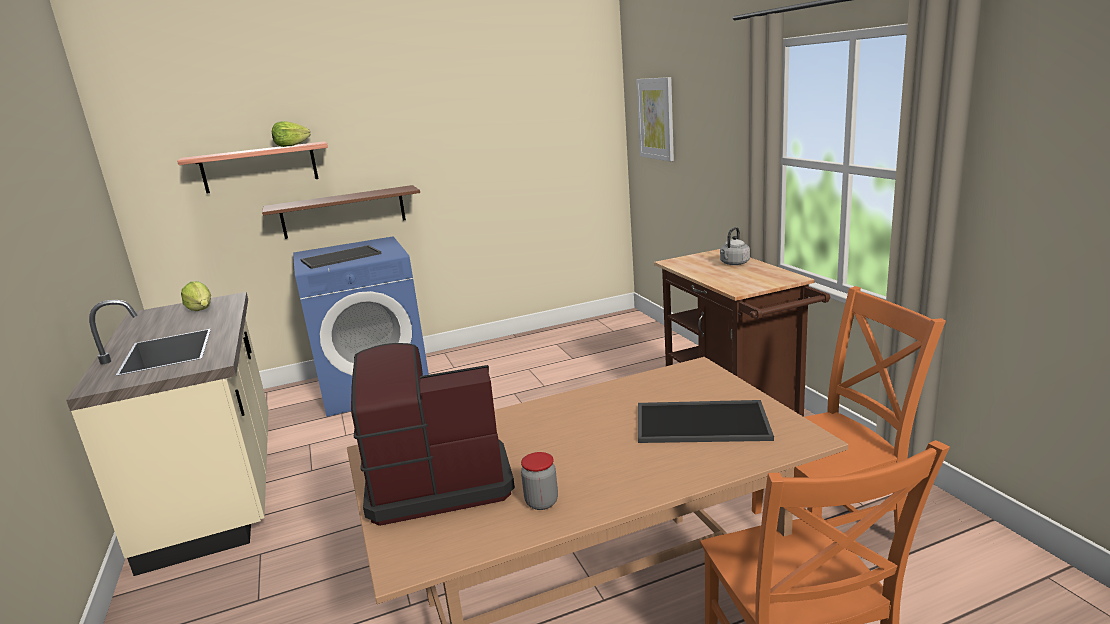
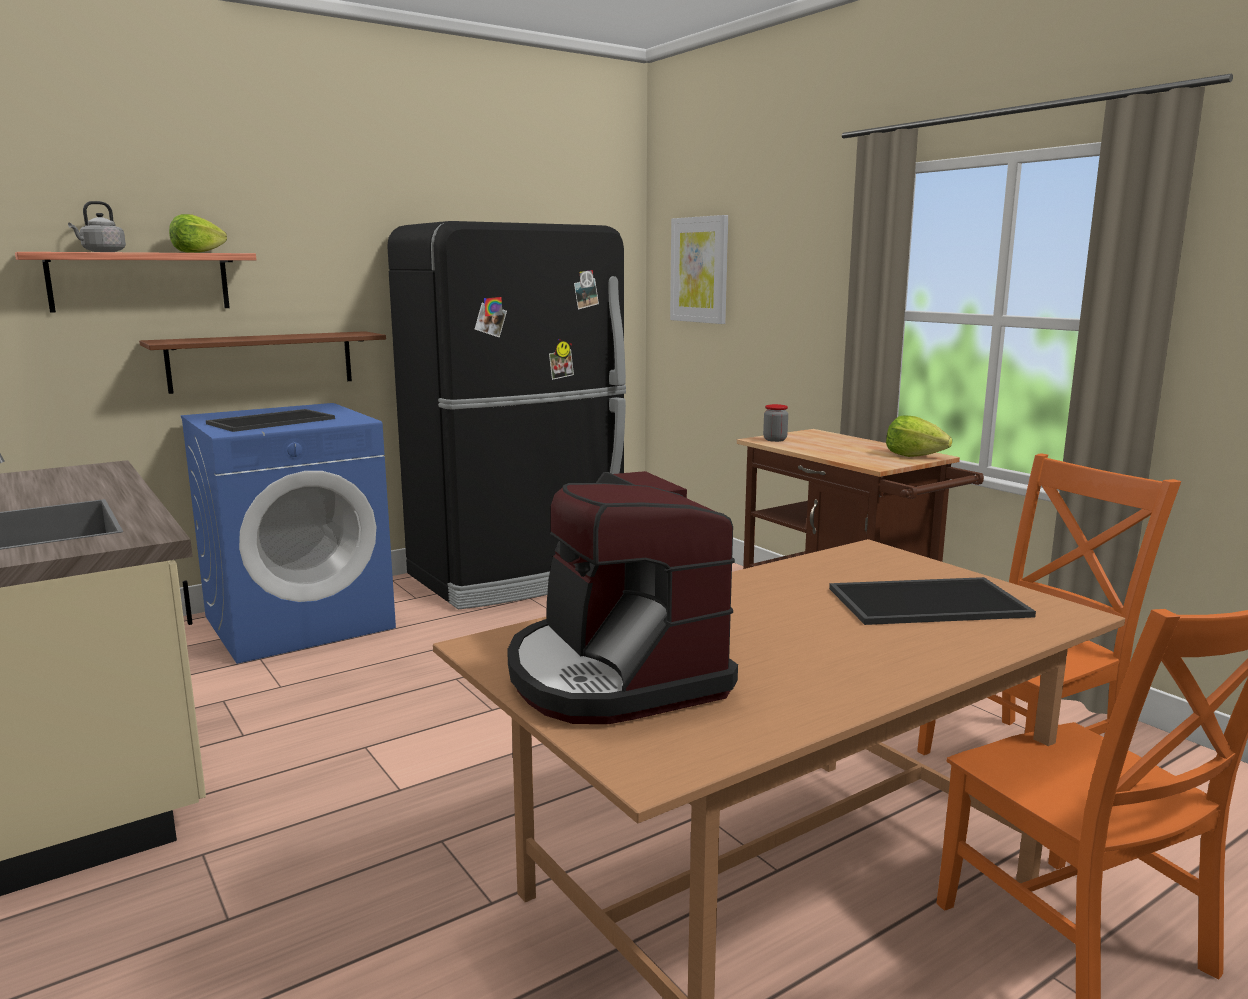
camera: 15 degrees left, 5 degrees down
lettuce [181,281,211,311] -> lettuce moved to [886,415,952,457]
coffee machine [351,343,515,526] -> coffee machine turned 90 degrees counterclockwise [507,471,738,724]
jar [521,452,558,510] -> jar moved to [763,404,788,442]
grey kettle [720,227,750,265] -> grey kettle moved to [68,201,126,252]
none -> black fridge [387,221,626,609]

